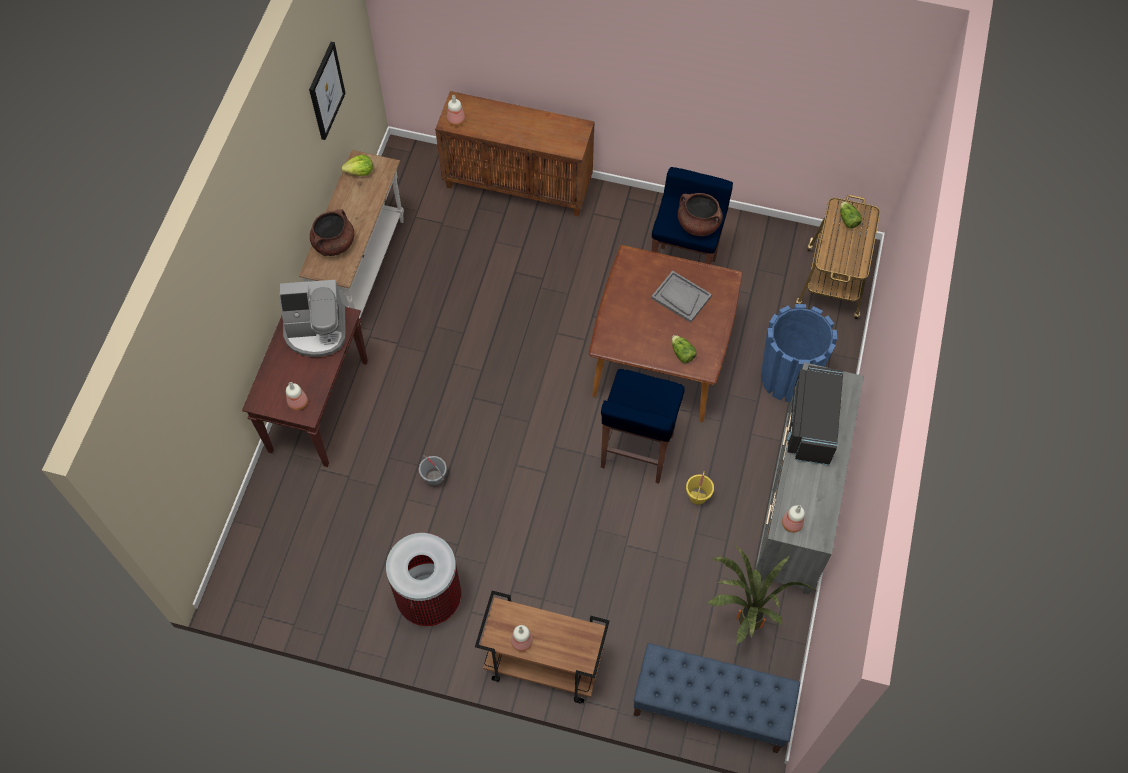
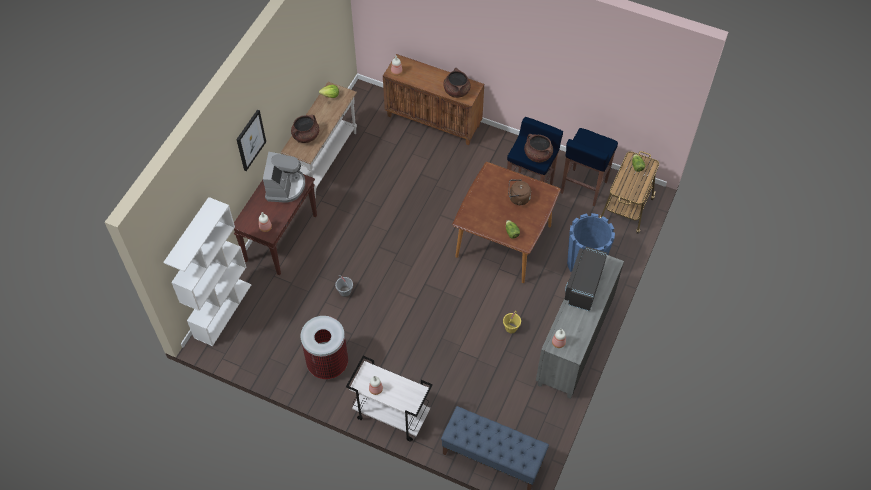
camera: 10 degrees right, 5 degrees down
coffee machine [279,280,346,357] -> coffee machine turned 90 degrees counterclockwise [263,152,305,203]
picture [309,42,346,140] -> picture moved to [236,109,266,171]
brown cart [475,591,610,704] -> white cart [346,356,433,442]
blue stool [601,369,685,484] -> blue stool moved to [561,128,618,207]
grey tray [651,271,712,323] -> brown kettle [508,179,531,206]
potted plant [707,546,817,645] -> none
none -> white bookcase [163,197,251,346]
none -> brown cooking pot [443,68,471,98]

